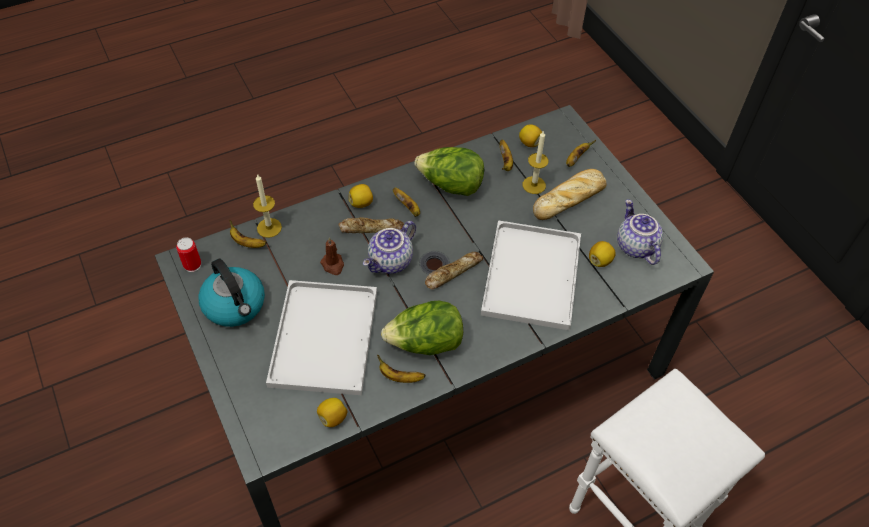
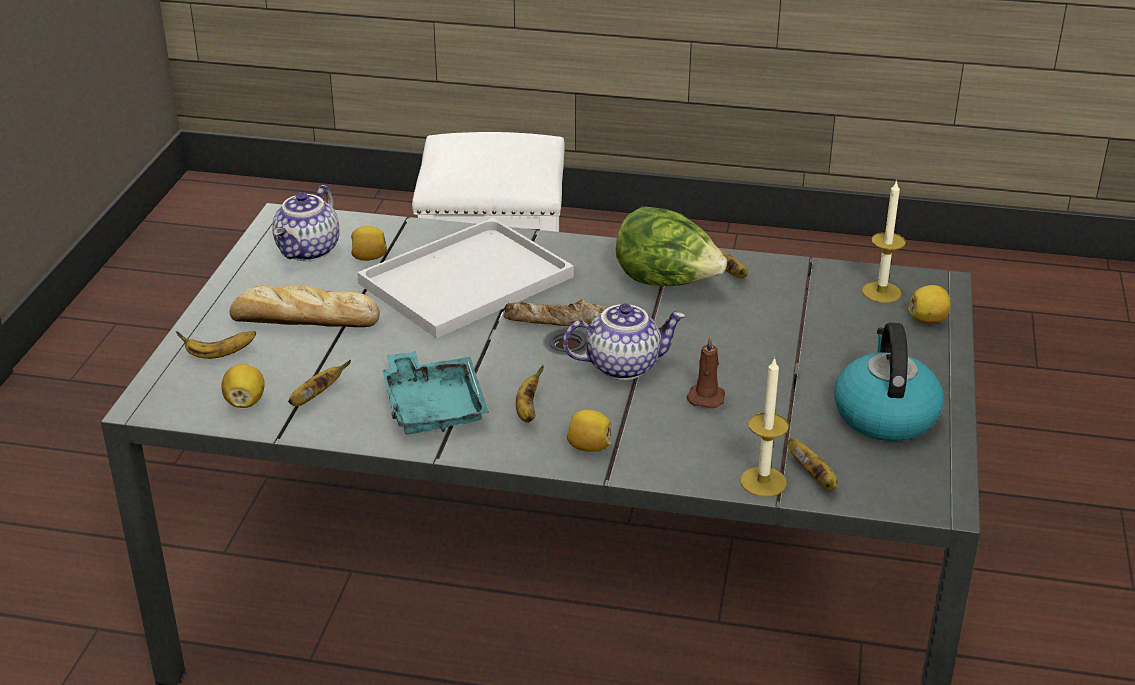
camera: 140 degrees left, 20 degrees down
can [176,238,201,272] -> none
white tray [266,280,377,395] -> none
lemon [317,398,347,427] -> lemon moved to [908,285,951,324]
bread [338,217,404,233] -> none
lettuce [415,147,484,196] -> turquoise tray [382,351,489,435]
candle [523,130,549,194] -> candle moved to [862,180,906,303]

